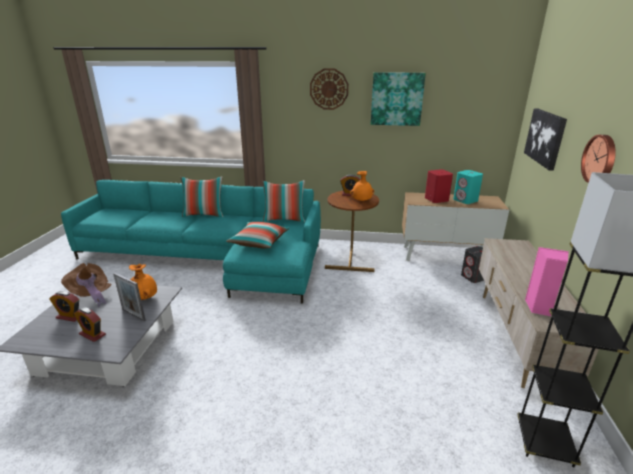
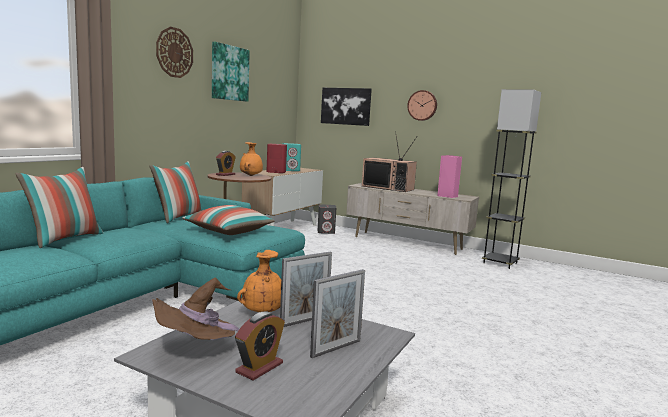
camera: 70 degrees left, 15 degrees down
alarm clock [74,307,106,342] -> picture frame [310,269,365,358]
none -> television [362,131,417,192]

